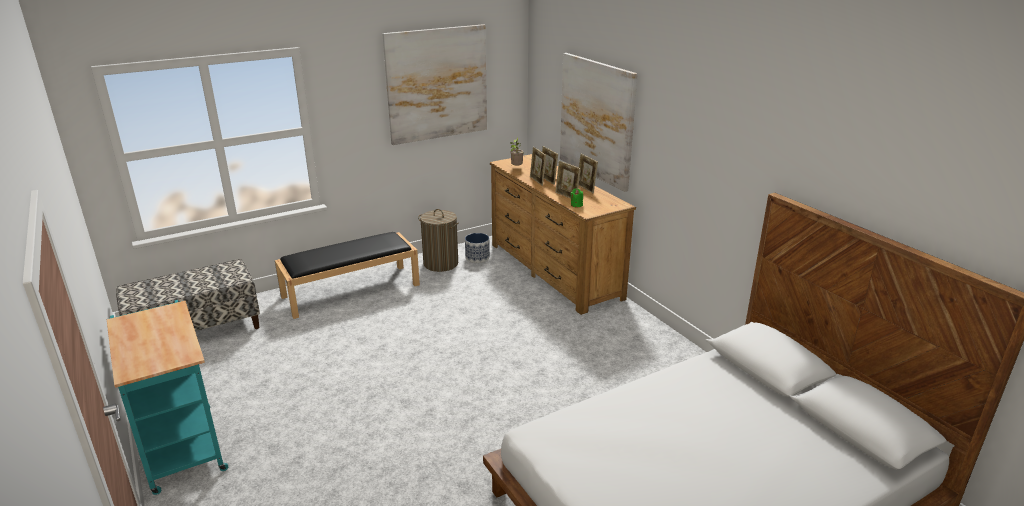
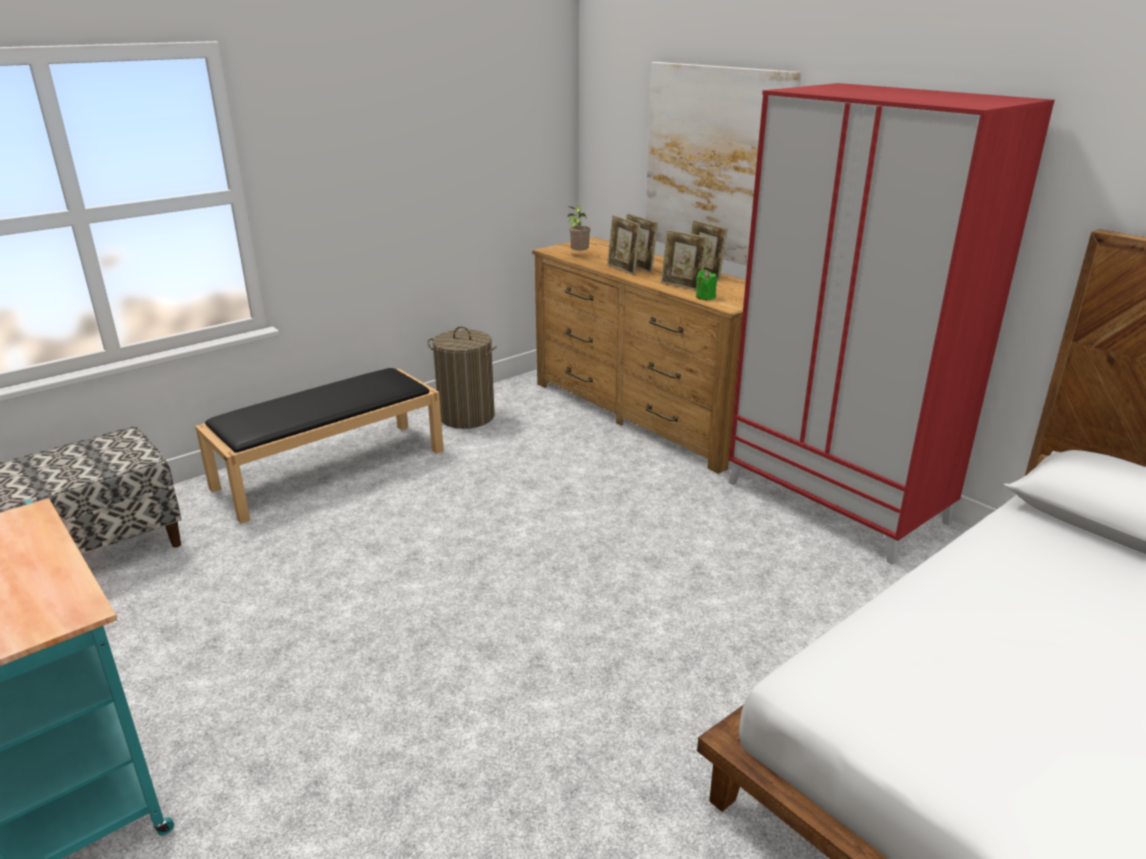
camera: 10 degrees left, 0 degrees up
picture [382,24,487,145] -> none
planter [465,233,490,263] -> none
none -> red wardrobe [728,83,1055,565]

